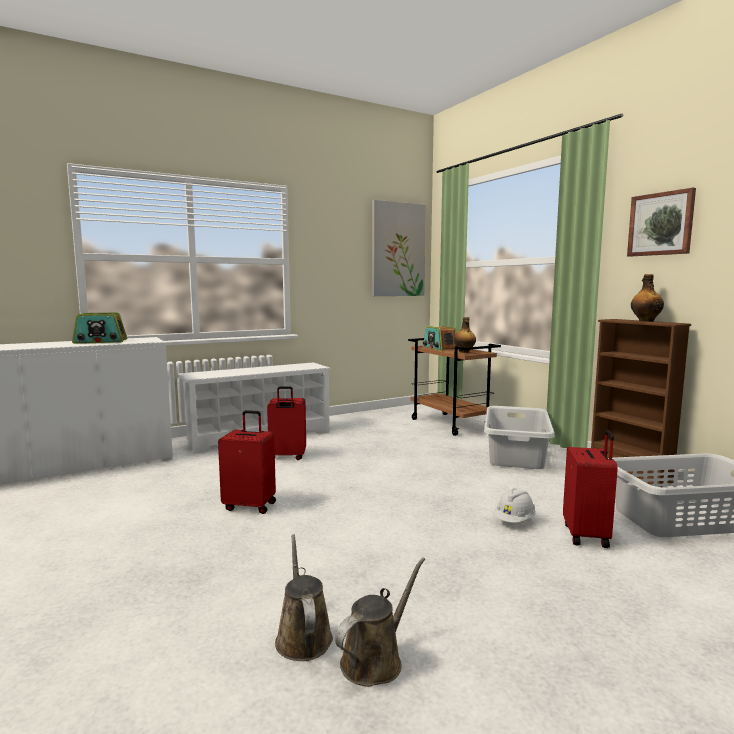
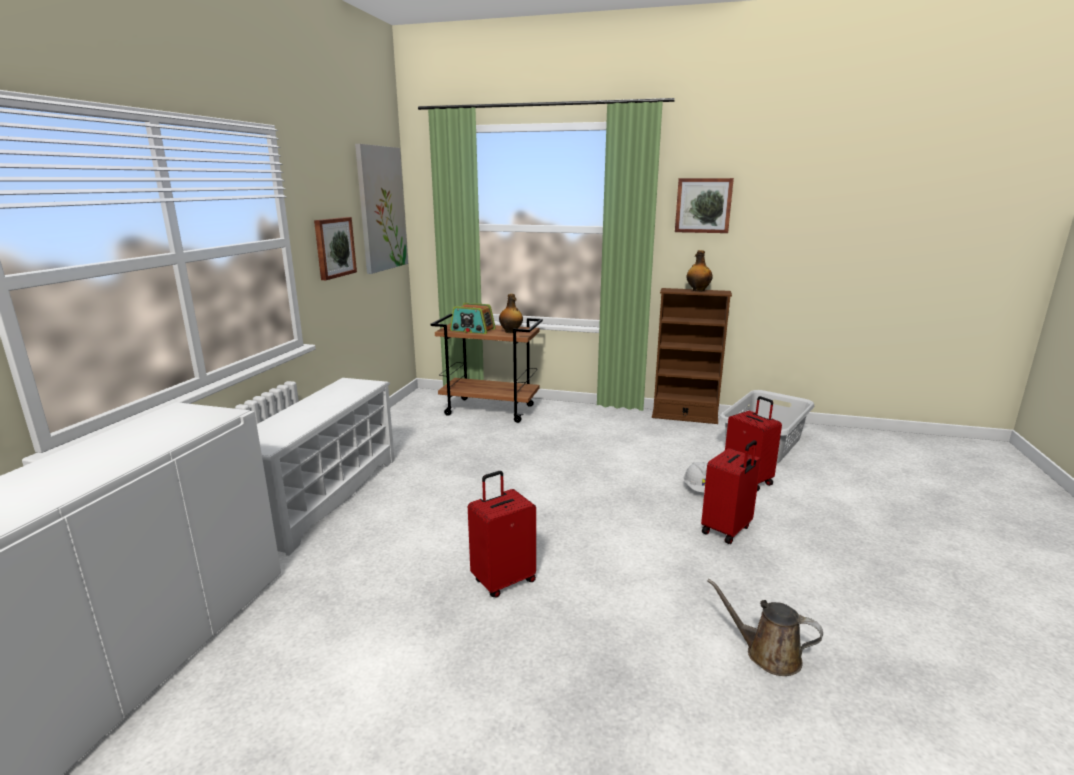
camera: 45 degrees left, 10 degrees up
radio [72,312,127,344] -> none
red suitcase [267,386,306,460] -> red suitcase moved to [701,440,761,544]
brown watering can [335,558,425,687] -> none
grey laundry basket [484,406,555,469] -> none
none -> picture [314,217,357,280]

